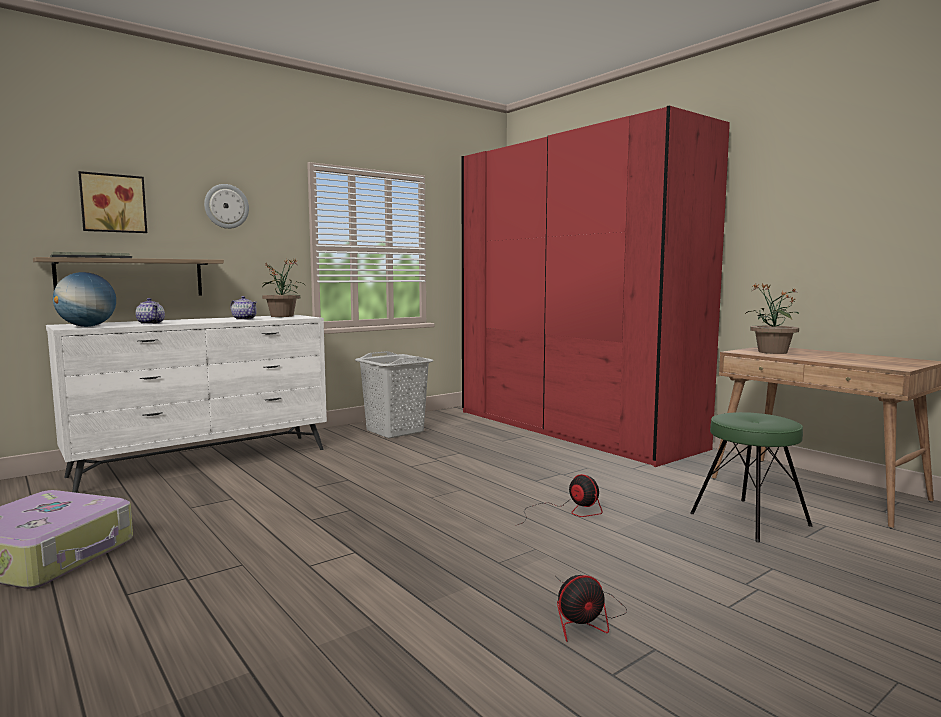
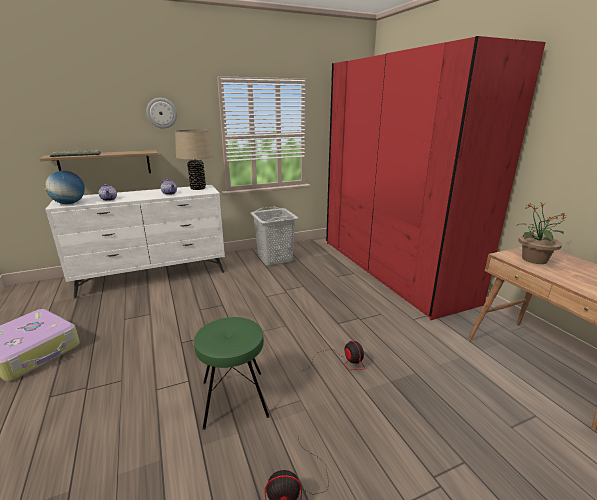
camera: 15 degrees right, 15 degrees up
picture [78,171,147,233] -> none
potted plant [262,258,305,317] -> beige table lamp [175,129,213,190]
green stool [690,412,813,543] -> green stool moved to [194,317,270,430]

